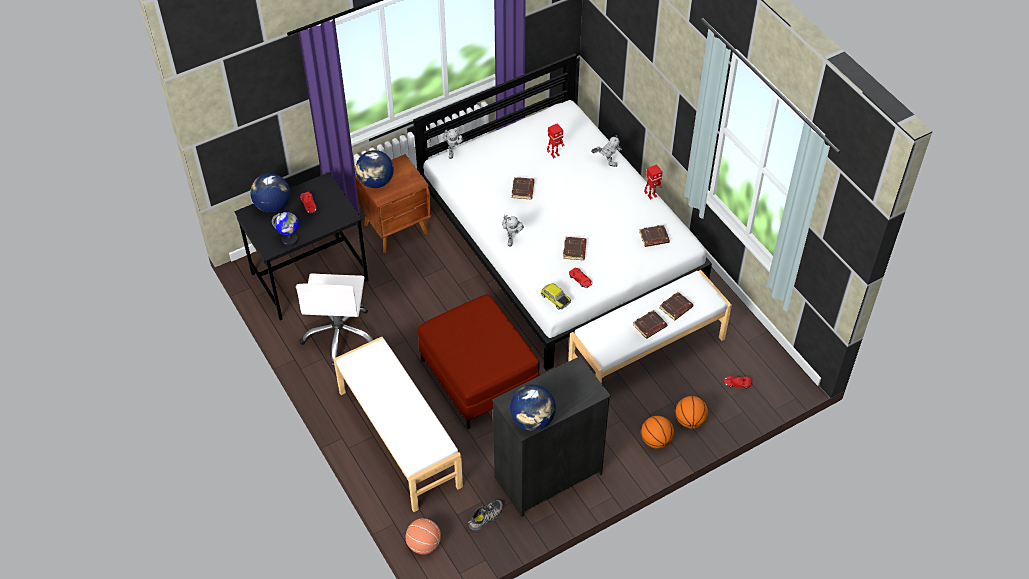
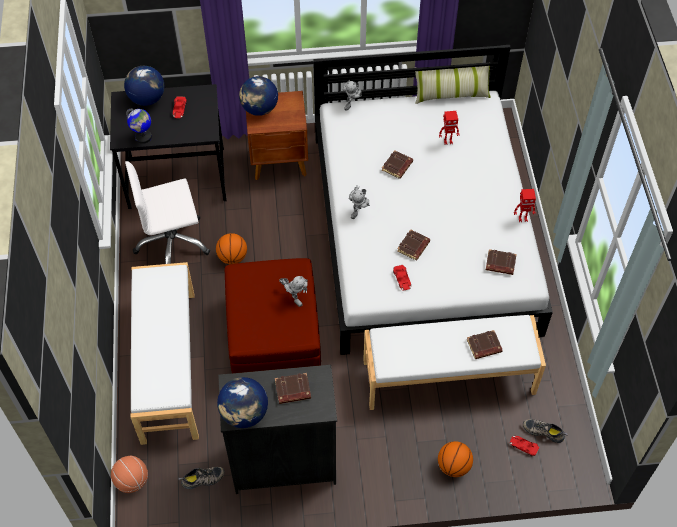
camera: 25 degrees right, 5 degrees up
white office chair [296,273,373,366] -> white office chair turned 45 degrees clockwise [125,161,210,264]
toy car [541,283,571,310] -> none
toy robot [591,135,622,167] -> toy robot moved to [279,276,308,307]
brown book [633,310,667,339] -> brown book moved to [275,373,311,404]
basketball [641,416,674,448] -> basketball moved to [216,233,247,264]
none -> pillow [415,66,491,104]
none -> shoe [523,419,568,443]

